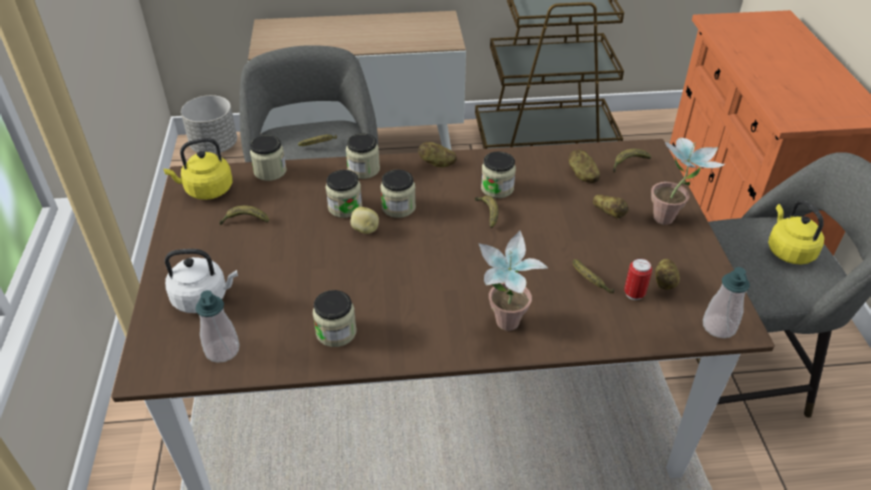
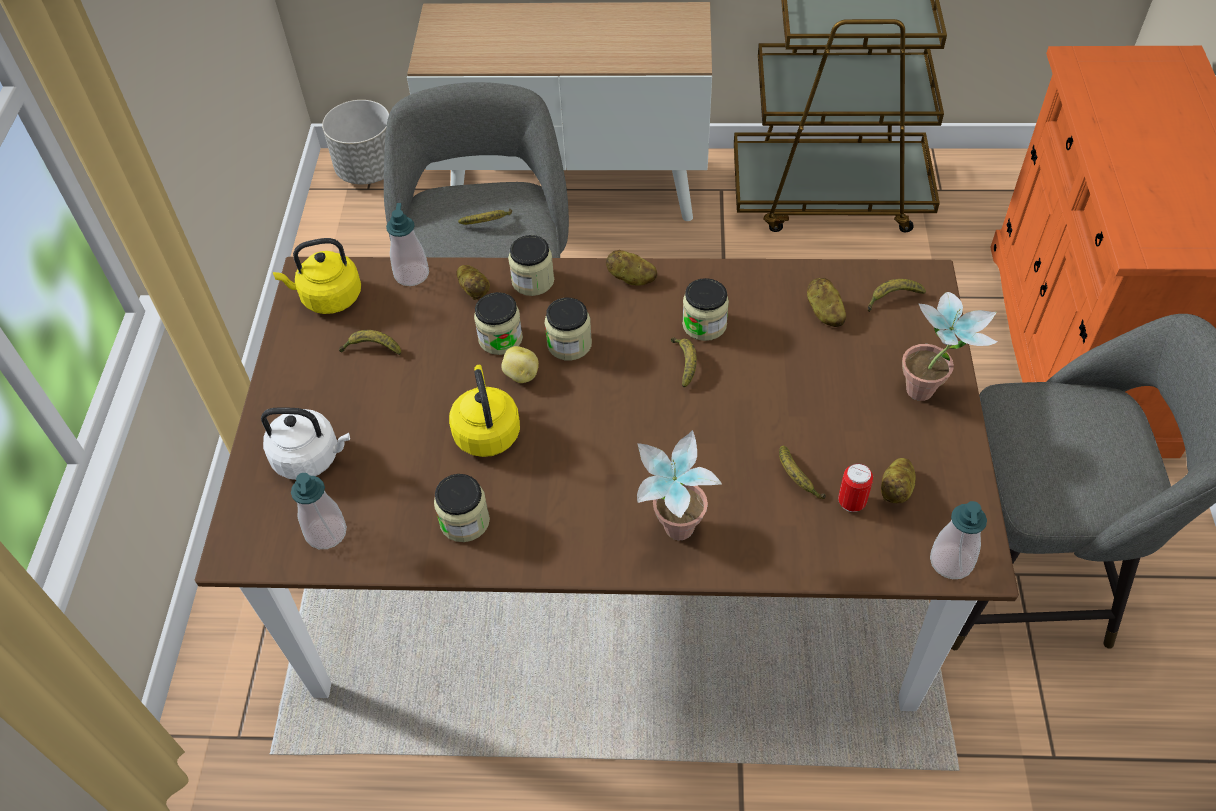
camera: 10 degrees right, 10 degrees up
jar [250,135,287,181] -> soap dispenser [386,203,429,286]
potato [593,195,629,219] -> potato moved to [456,265,490,300]
yellow kettle [768,201,824,264] -> yellow kettle moved to [449,365,520,457]

